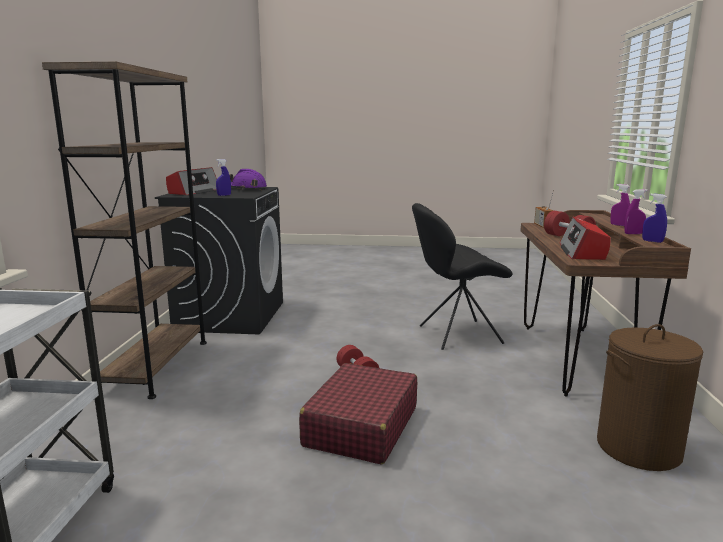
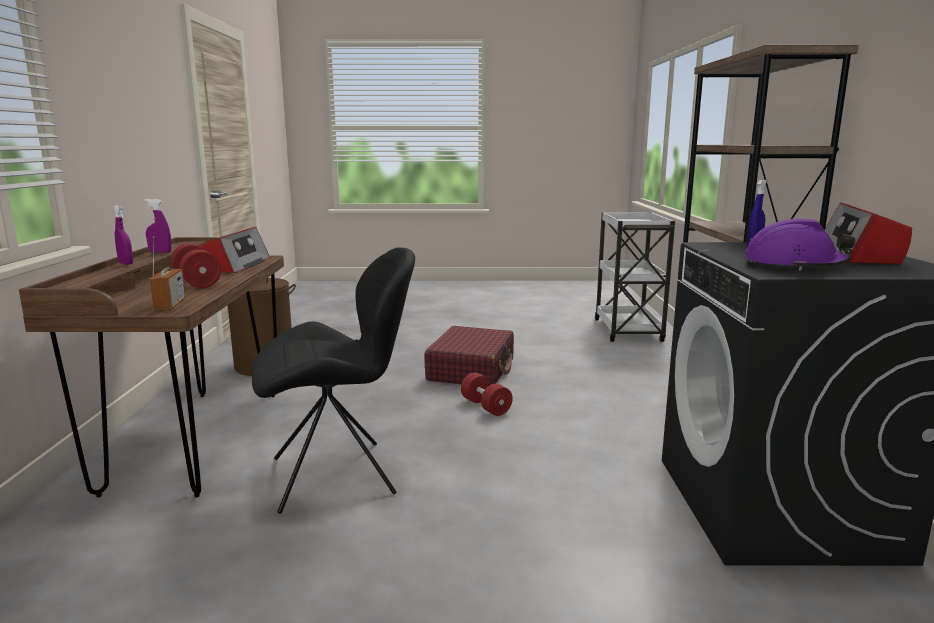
camera: 175 degrees right, 0 degrees up
blue spray bottle [642,194,667,243] -> none

